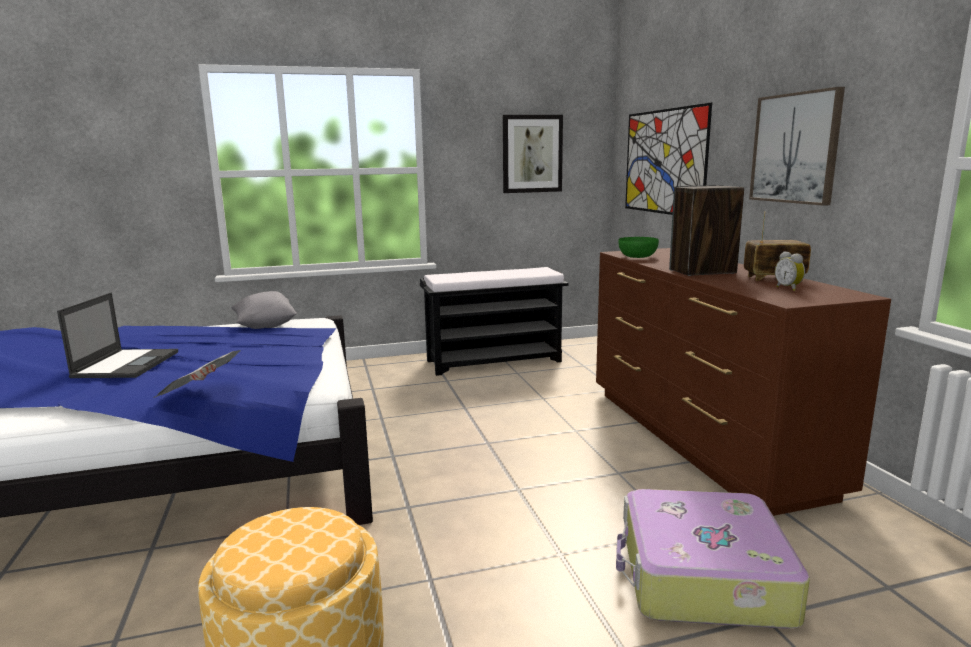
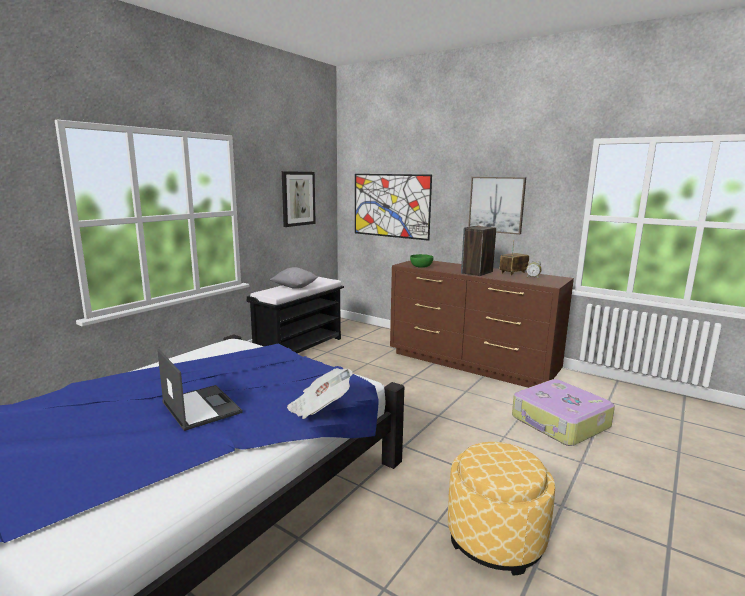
camera: 40 degrees left, 0 degrees up
grey pillow [231,291,297,329] -> grey pillow moved to [270,267,318,289]

